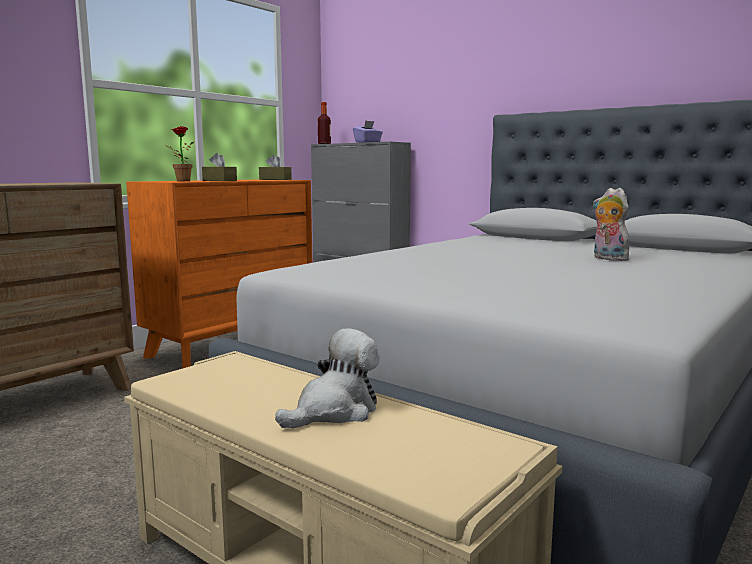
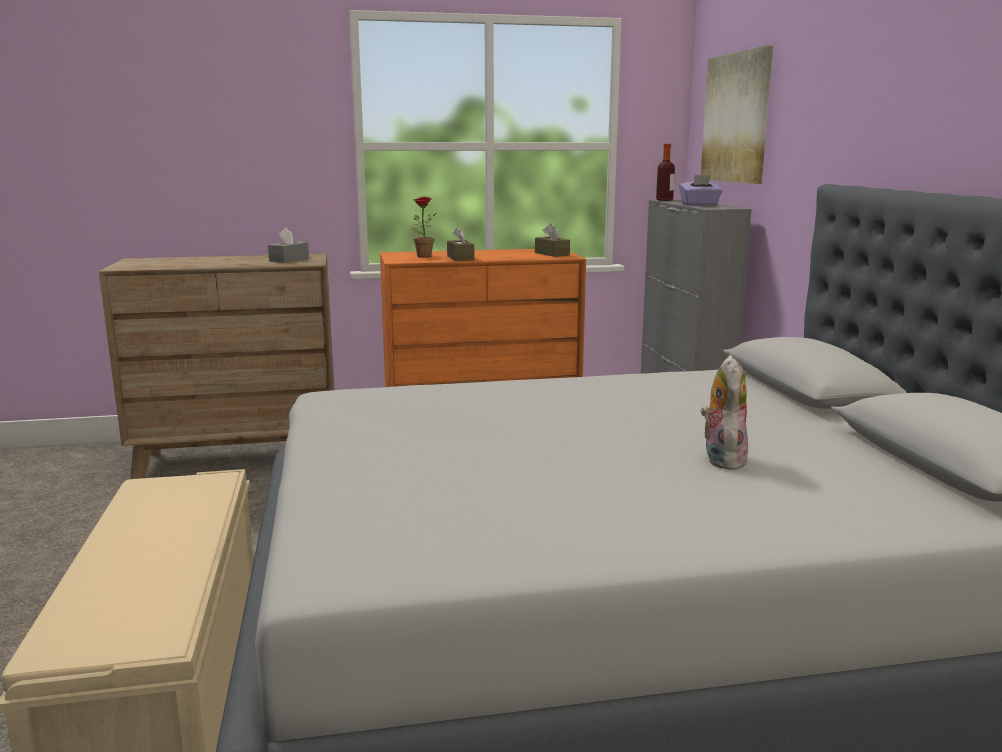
camera: 40 degrees right, 5 degrees up
plush toy [275,328,380,428] -> none
none -> grey tissue box [268,227,309,263]
none -> picture [701,45,773,184]

